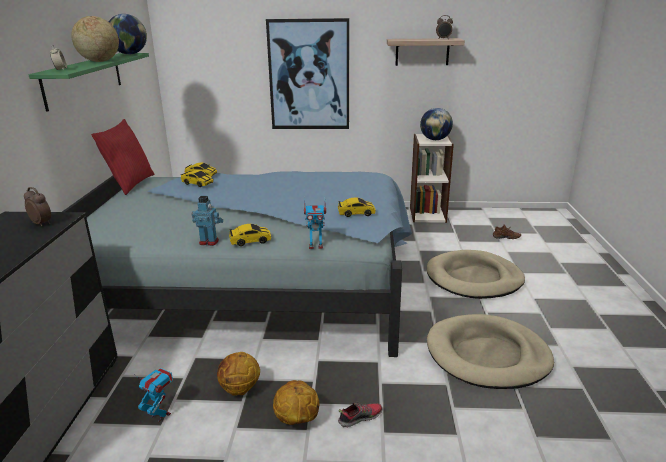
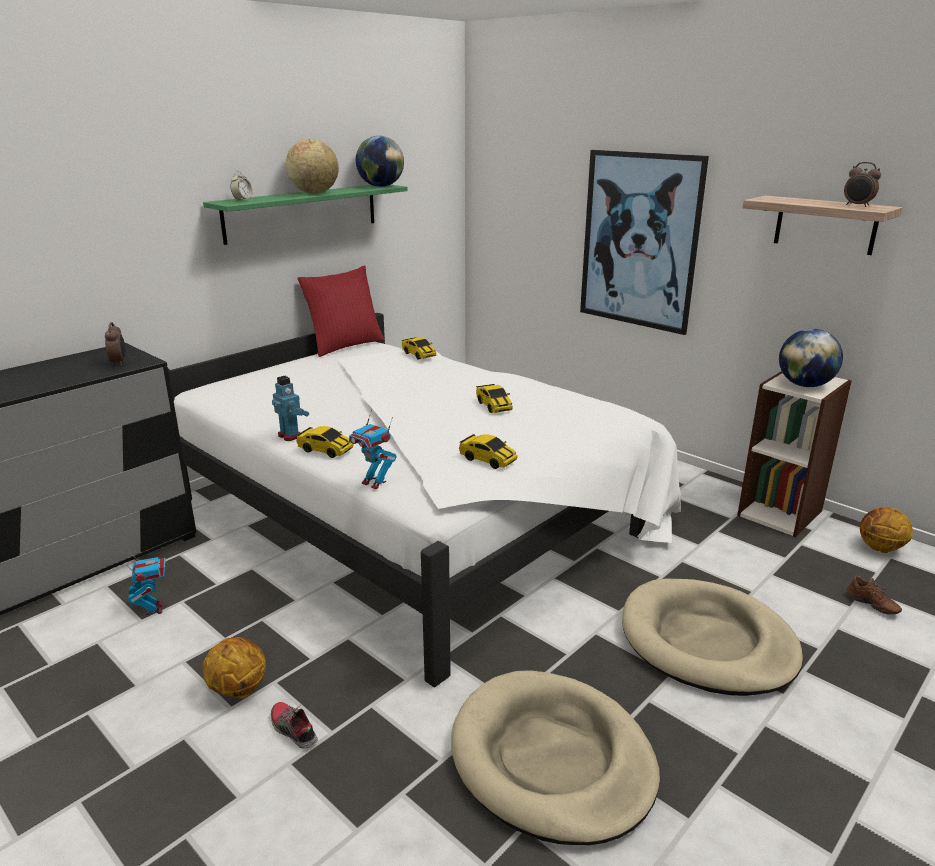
camera: 40 degrees right, 0 degrees up
blue bed [62,171,412,357] -> white bed [168,313,681,688]
toy car [181,170,213,187] -> toy car moved to [476,384,513,413]
basketball [217,352,260,395] -> basketball moved to [860,507,913,553]
shoe [338,401,382,427] -> shoe turned 150 degrees counterclockwise [271,702,318,749]

